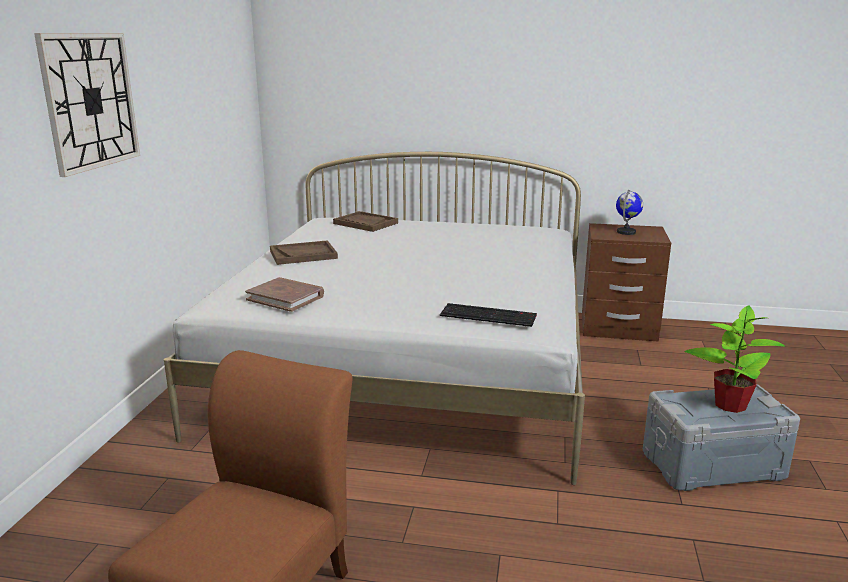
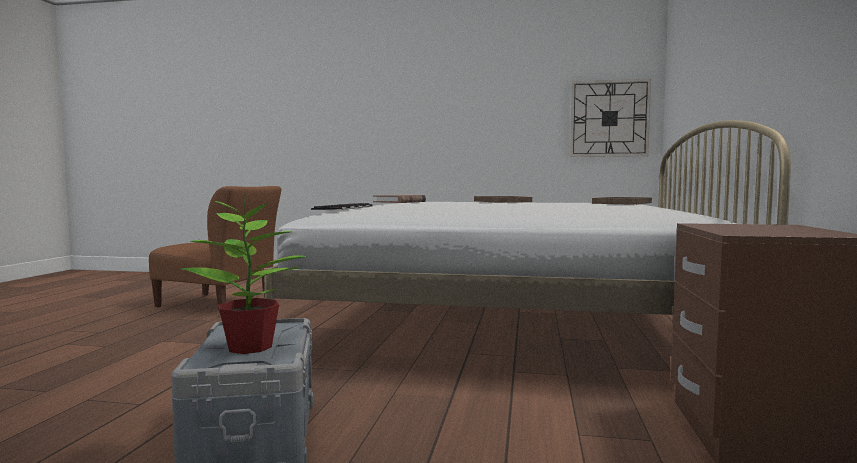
camera: 90 degrees right, 15 degrees down
wall clock [34,33,140,177] -> wall clock moved to [570,79,651,157]
globe [616,190,643,235] -> none

